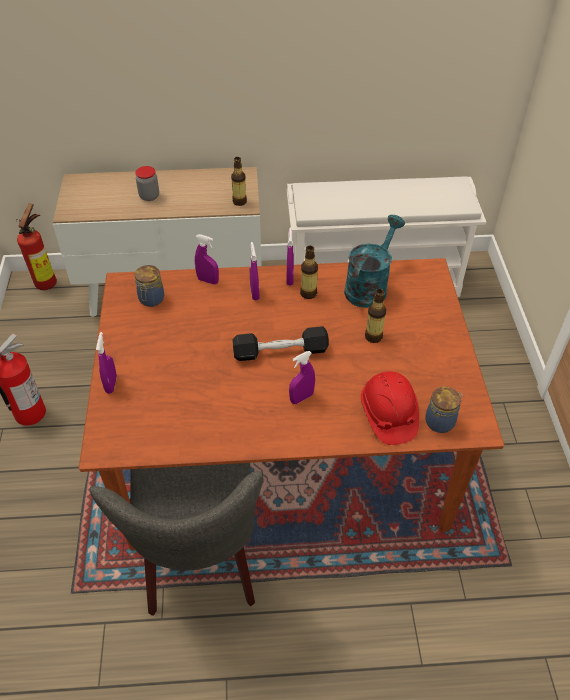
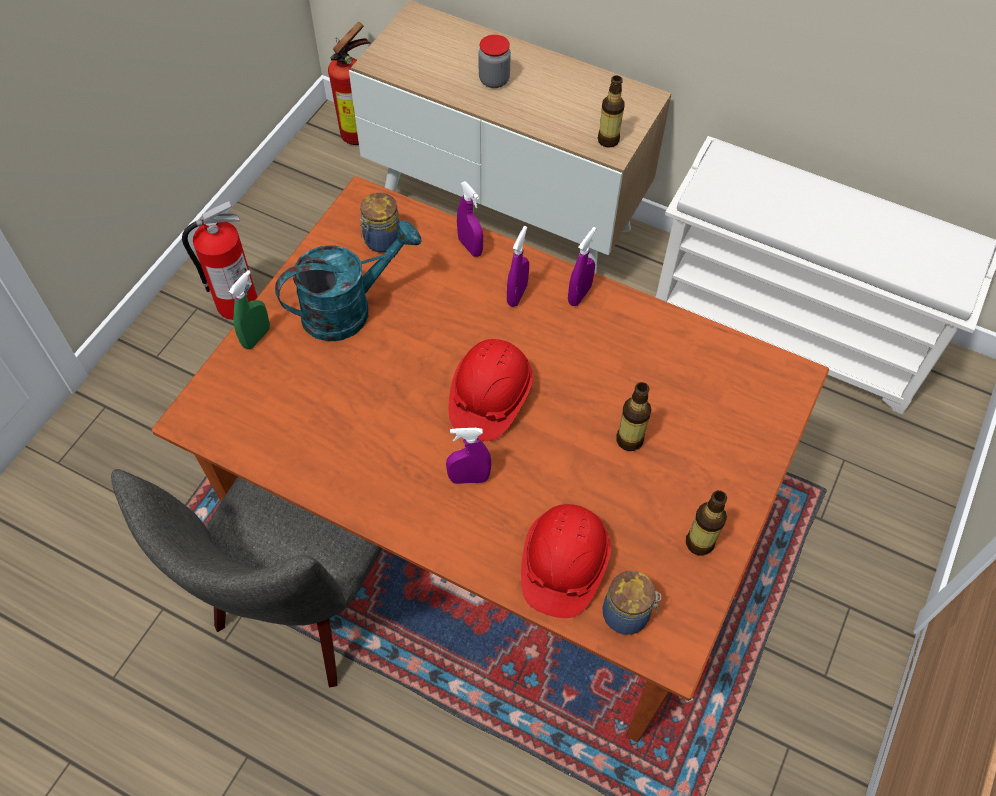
camera: 30 degrees right, 10 degrees up
purple spray bottle [96,332,117,394] -> green spray bottle [229,270,270,349]
black dumbbell [232,326,329,361] -> red hard hat [448,339,533,441]
bottle [300,246,318,299] -> bottle moved to [686,490,727,556]
turquoise watering can [344,215,405,308] -> turquoise watering can moved to [275,220,422,342]

